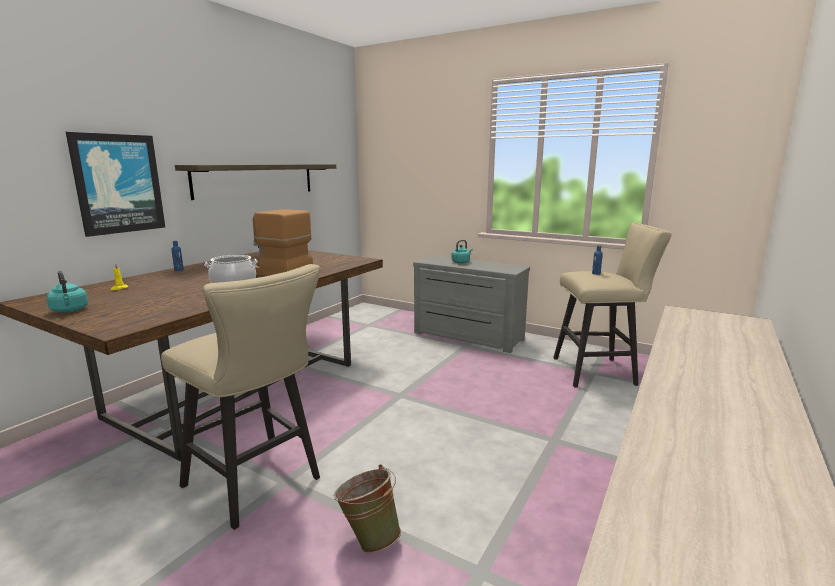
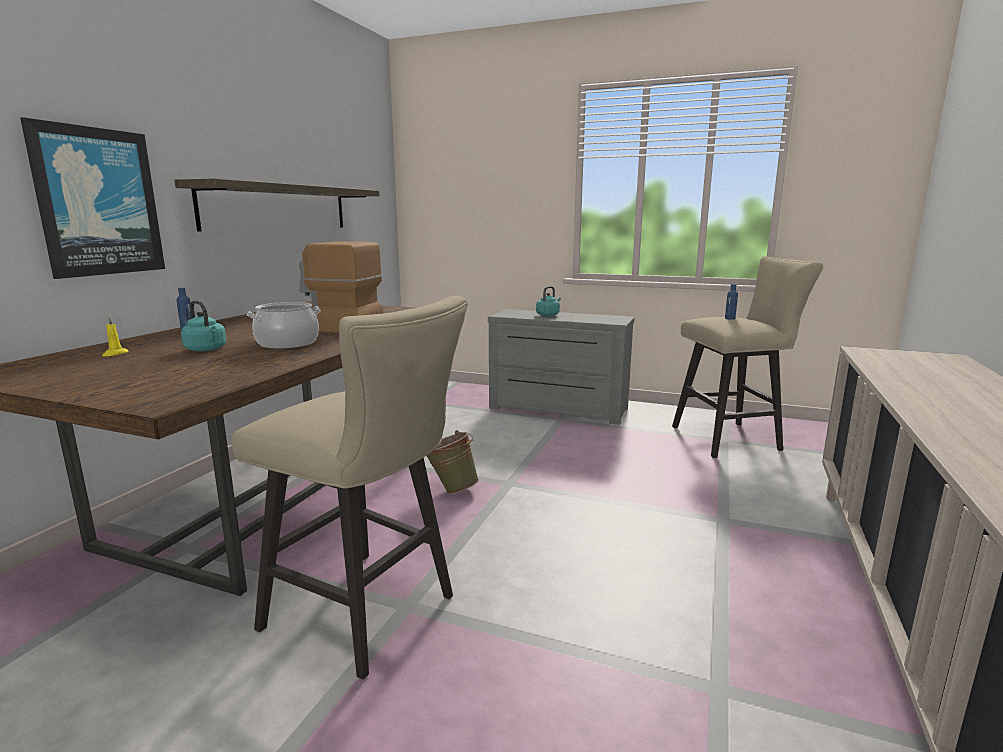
camera: 10 degrees left, 0 degrees up
turquoise kettle [47,271,88,313] -> turquoise kettle moved to [181,300,226,351]
green bucket [334,464,401,553] -> green bucket moved to [427,430,479,494]

